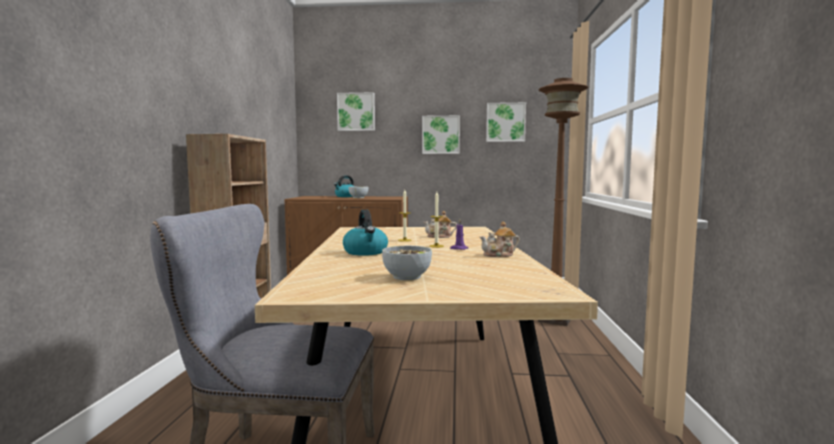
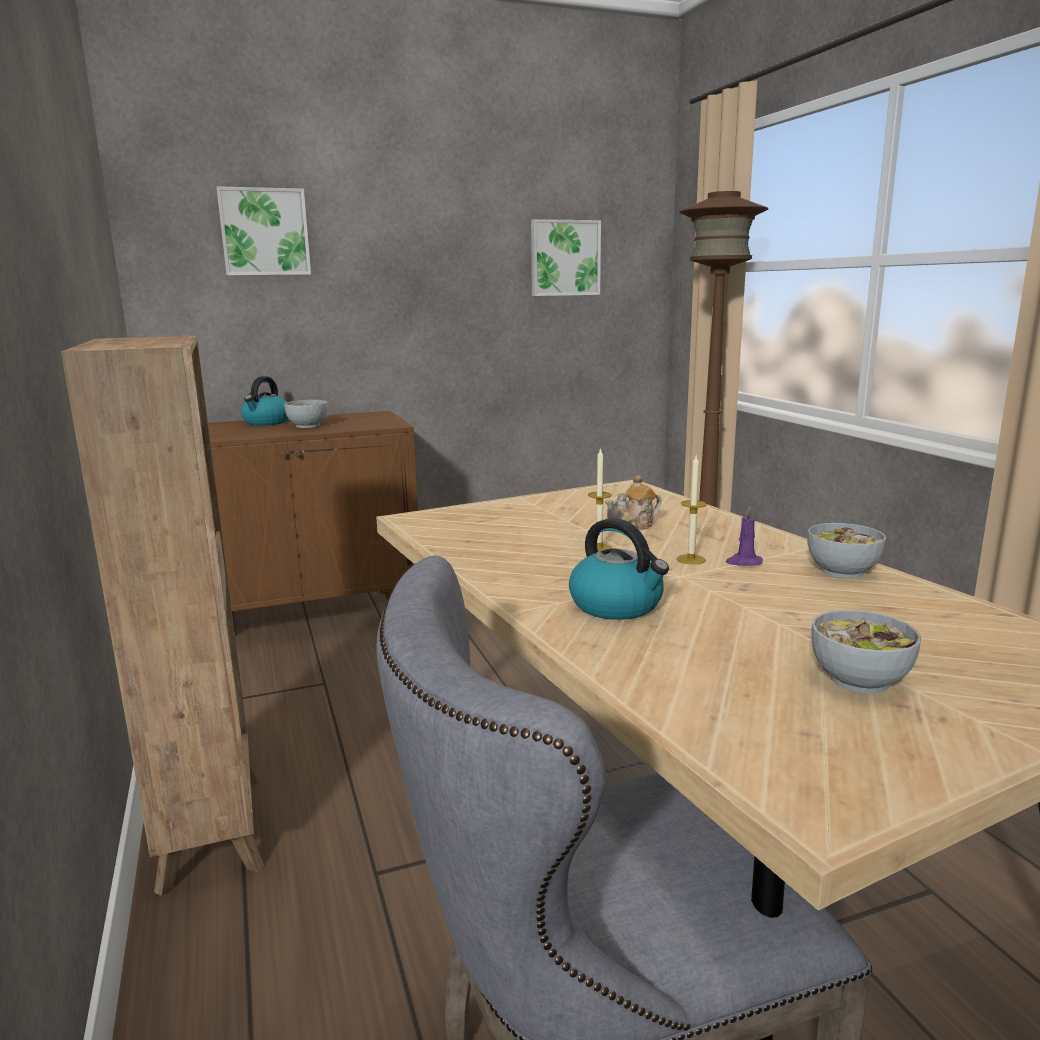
camera: 25 degrees left, 10 degrees up
picture [422,115,460,154] -> none
teapot [480,222,520,257] -> bowl [807,523,886,578]

